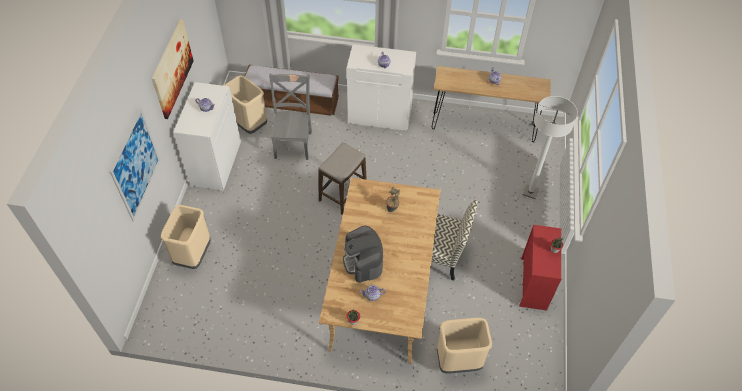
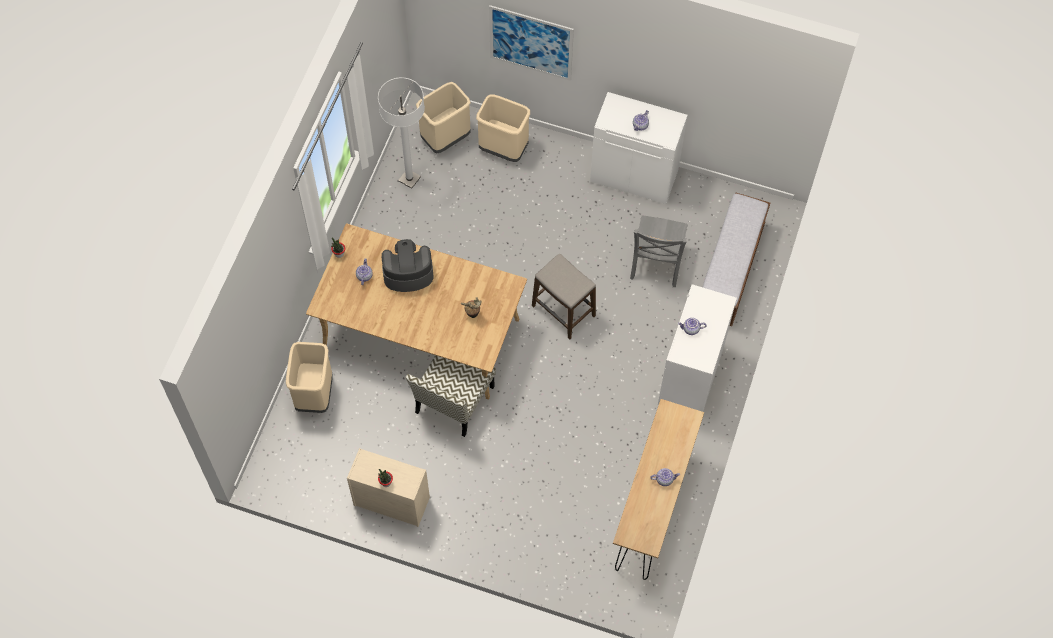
camera: 100 degrees right, 10 degrees up
picture [152,20,194,119] -> none
beige trash can [224,75,267,134] -> beige trash can moved to [416,82,471,153]
grey chair [269,73,312,160] -> grey chair turned 90 degrees clockwise [630,215,687,287]
red dresser [519,225,562,311] -> beige dresser [347,448,430,527]
white floor lamp [523,96,578,199] -> white floor lamp moved to [378,77,425,189]

